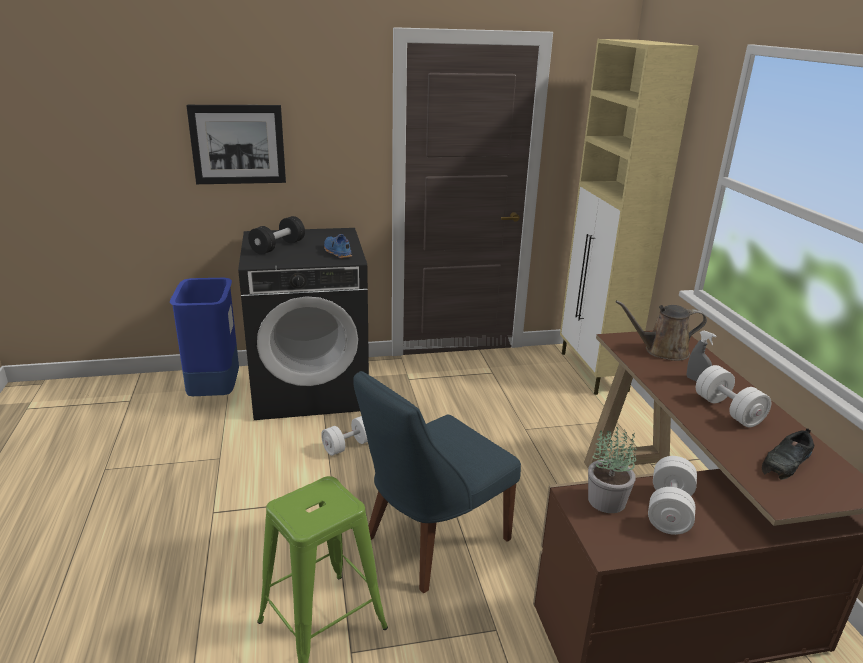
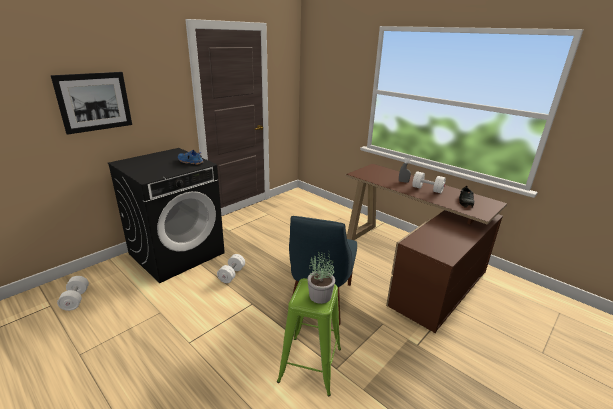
camera: 35 degrees left, 0 degrees up
blue trash can [170,278,239,396] -> none
black dumbbell [248,216,305,255] -> none
beige cabinet [560,39,699,395] -> none
potted plant [588,427,636,513] -> potted plant moved to [307,252,335,304]
brown watering can [616,300,707,361] -> none
white dumbbell [648,456,697,535] -> white dumbbell moved to [57,276,89,311]

